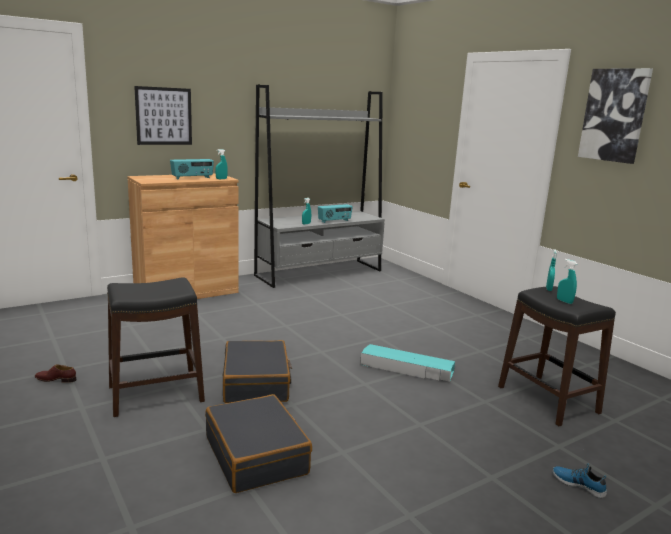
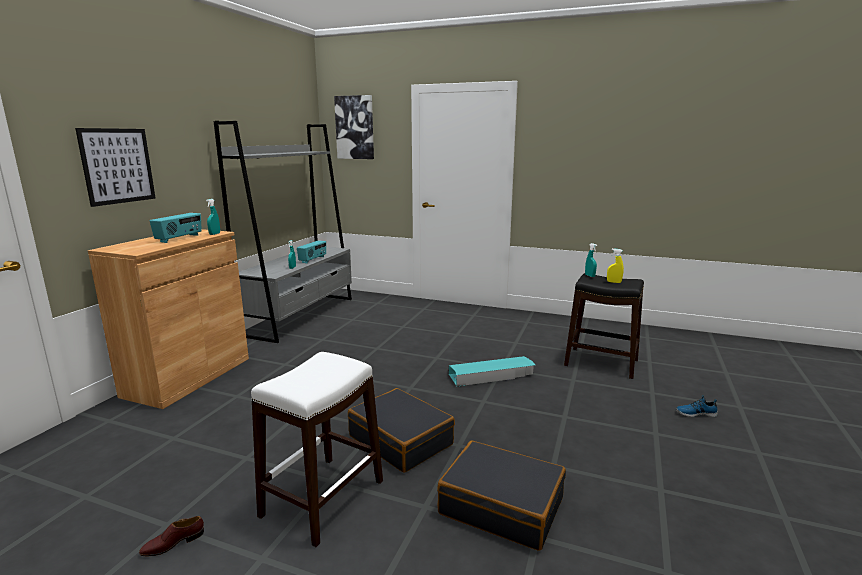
camera: 35 degrees left, 0 degrees up
black stool [107,277,205,417] -> white stool [251,352,383,547]
turquoise spray bottle [557,259,577,304] -> yellow spray bottle [607,249,624,283]
picture [578,68,653,164] -> picture moved to [334,95,374,159]

